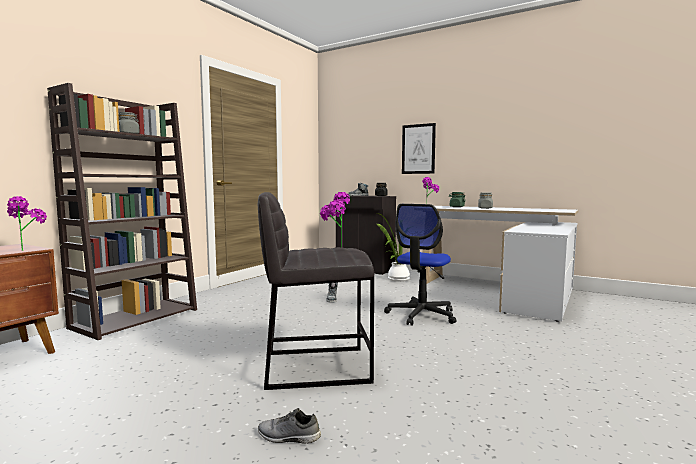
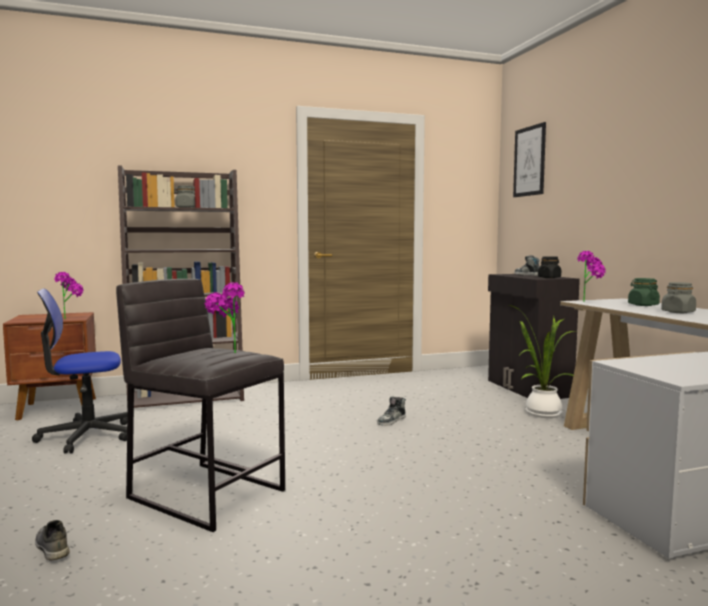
camera: 40 degrees right, 0 degrees up
office chair [384,204,457,326] -> office chair moved to [32,288,127,454]
picture [402,123,436,174] -> picture moved to [513,122,546,197]

